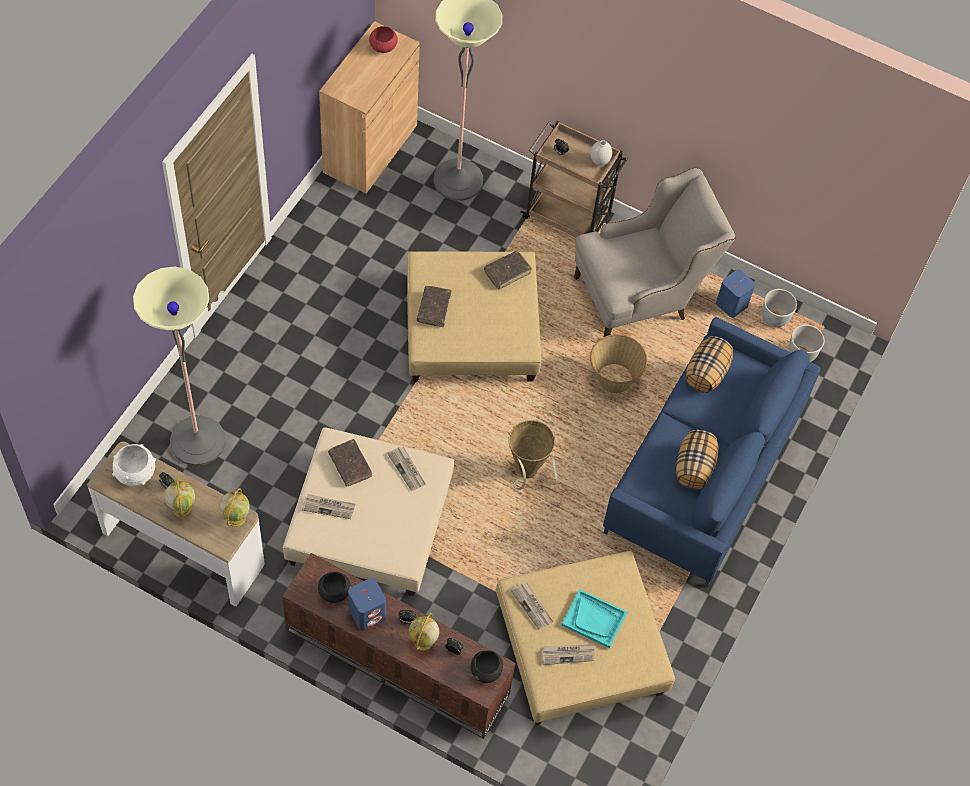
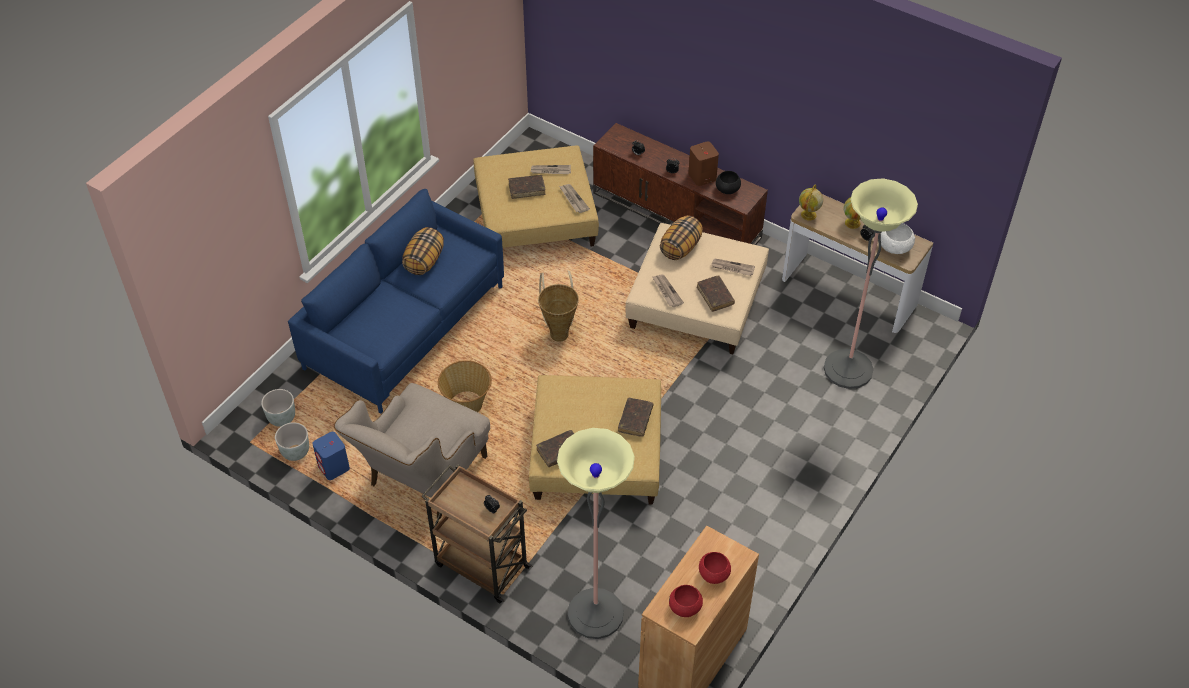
camera: 170 degrees left, 10 degrees down
blue speaker [348,578,386,631] -> brown speaker [688,141,719,186]
globe [409,613,439,650] -> none
black bowl [471,650,503,683] -> none
turquoise tray [561,589,627,648] -> brown book [508,175,546,199]
beige armchair [574,167,736,337] -> beige armchair turned 45 degrees counterclockwise [334,383,490,519]
white vase [590,140,612,165] -> none
pillow [686,336,733,393] -> pillow moved to [660,215,703,260]
none -> red bowl [699,552,731,584]

